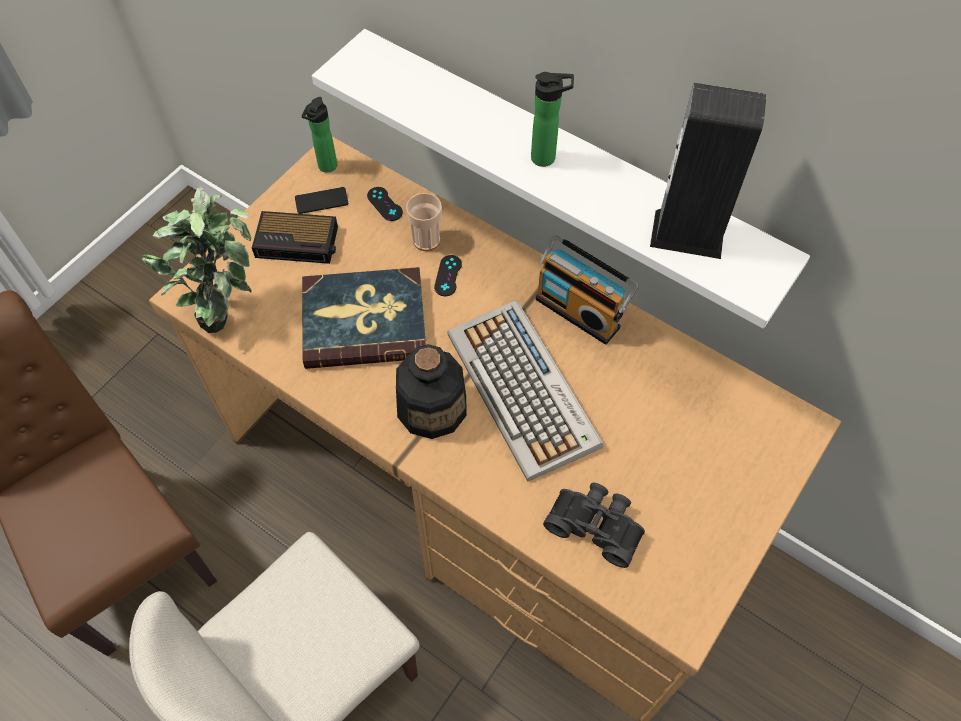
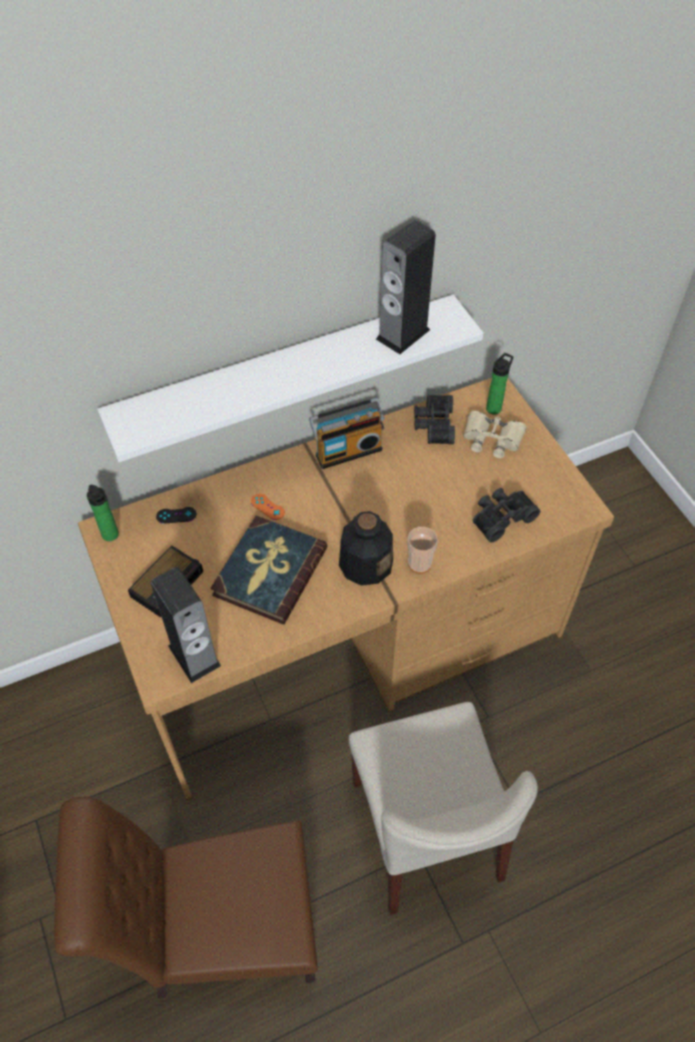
camera: 60 degrees left, 5 degrees down
potted plant [142,187,251,333] -> speaker [151,567,221,683]
phone [295,187,348,214] -> none
cup [406,193,442,251] -> cup moved to [408,527,438,573]
black game controller [434,255,462,296] -> orange game controller [251,494,285,520]
keyboard [447,300,603,482] -> none
bottle [531,72,574,167] -> bottle moved to [486,353,513,415]
none -> black binoculars [414,395,455,444]
none -> beige binoculars [463,411,527,458]

